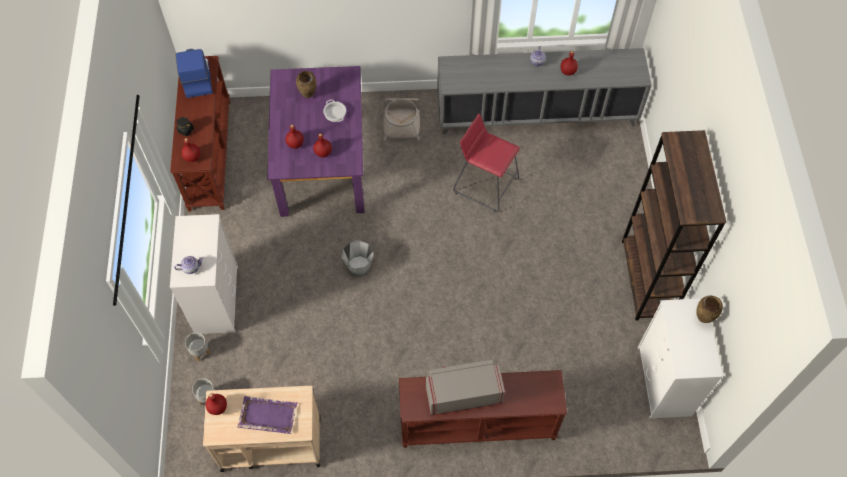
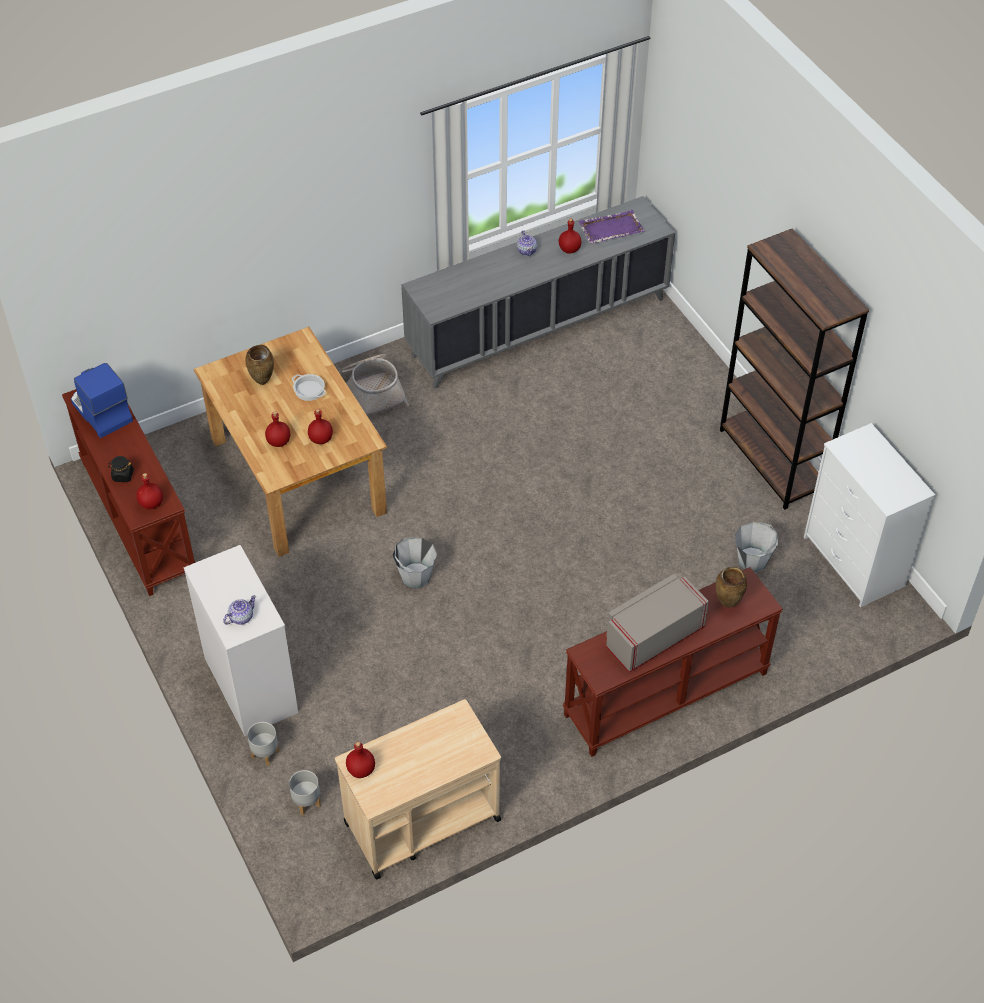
camera: 25 degrees left, 10 degrees down
purple tray [237,396,298,434] -> purple tray moved to [579,210,645,244]
purple dining table [267,66,365,217] -> brown dining table [194,327,387,557]
red stool [453,114,520,212] -> none
brown vase [696,296,723,323] -> brown vase moved to [716,567,747,608]
none -> grey bucket [735,522,779,573]

